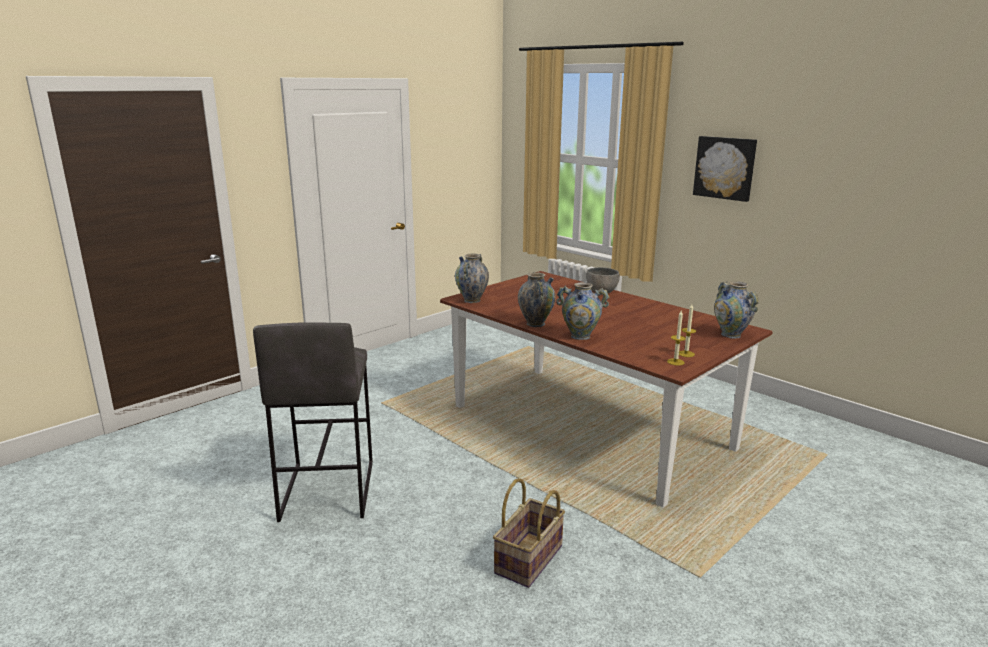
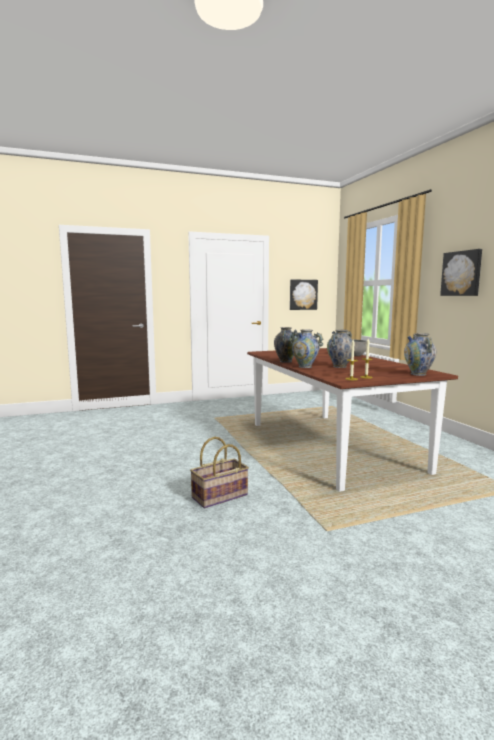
camera: 25 degrees right, 10 degrees down
grey stool [253,322,373,522] -> none
vase [455,254,489,303] -> vase moved to [327,329,355,368]
none -> picture [290,279,318,310]

